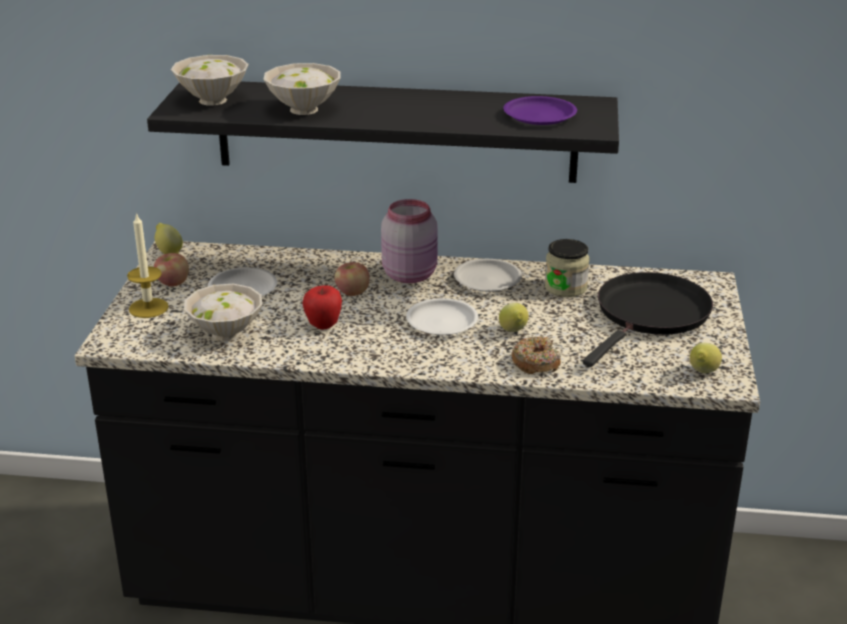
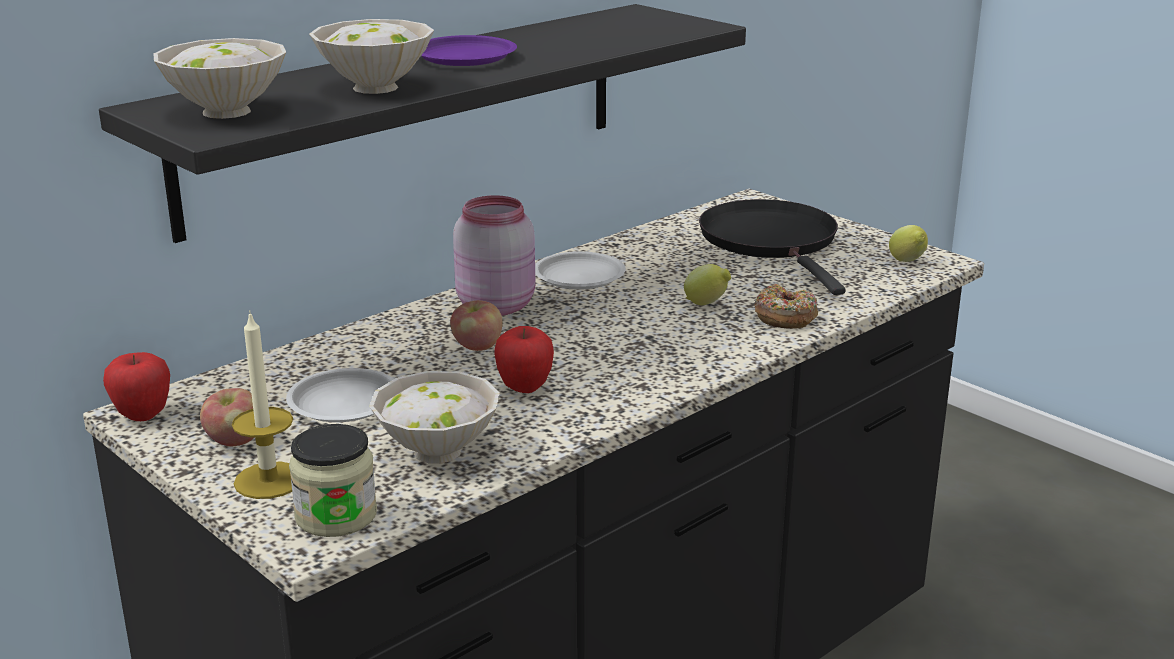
camera: 50 degrees left, 5 degrees down
lemon [155,223,183,254] -> apple [103,352,170,421]
white plate [406,298,478,335] -> none
purple plate [503,96,577,125] -> purple plate moved to [421,35,517,66]
jar [545,239,590,297] -> jar moved to [289,424,377,537]

